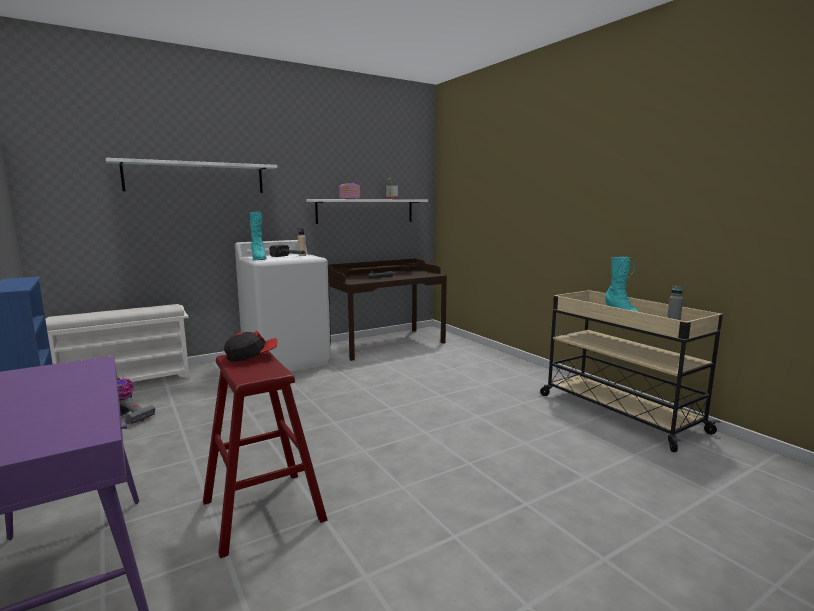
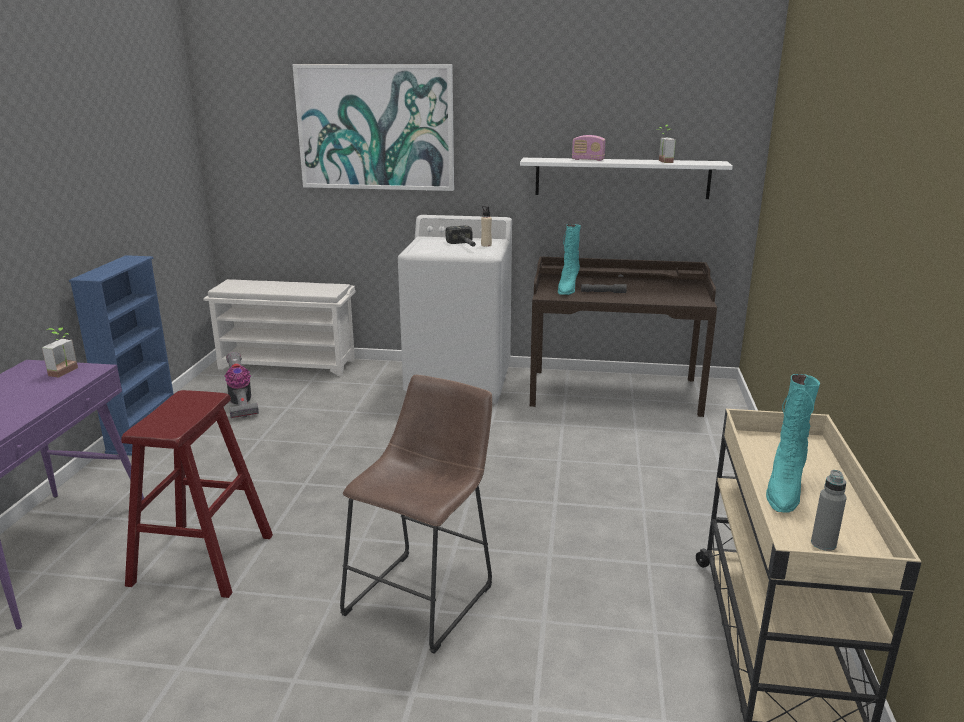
camera: 40 degrees right, 10 degrees up
white shelf [106,158,277,193] -> picture [292,64,454,191]
cap [224,331,277,362] -> none
turquoise boot [250,212,267,260] -> turquoise boot moved to [558,224,581,295]
none -> potted plant [42,328,78,377]
none -> brown stool [340,375,492,654]

